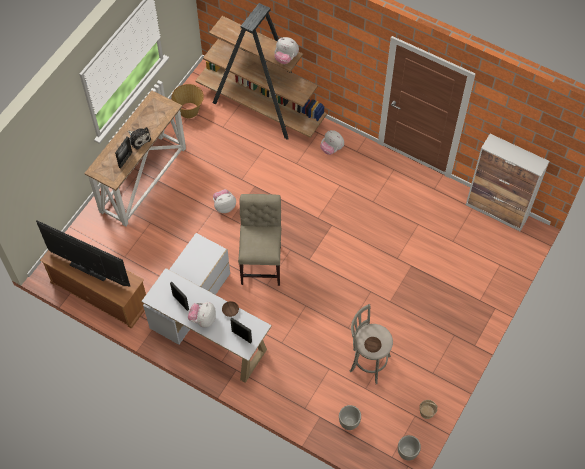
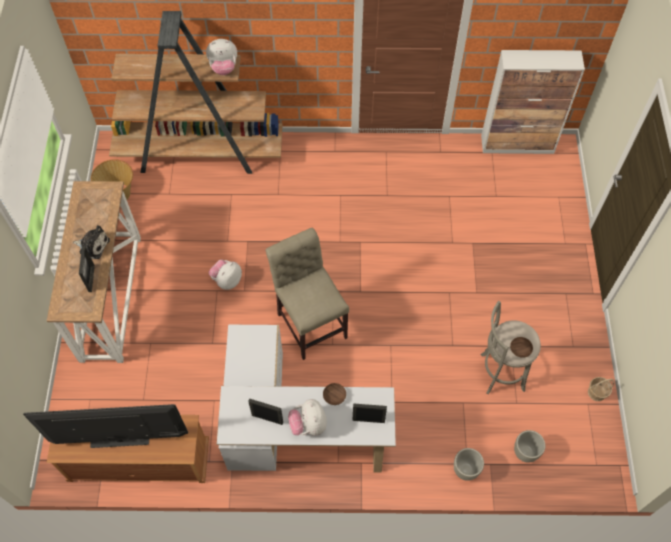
camera: 30 degrees left, 0 degrees up
plush toy [320,130,344,155] -> none
grey planter [398,435,421,461] -> grey planter moved to [454,448,484,481]

